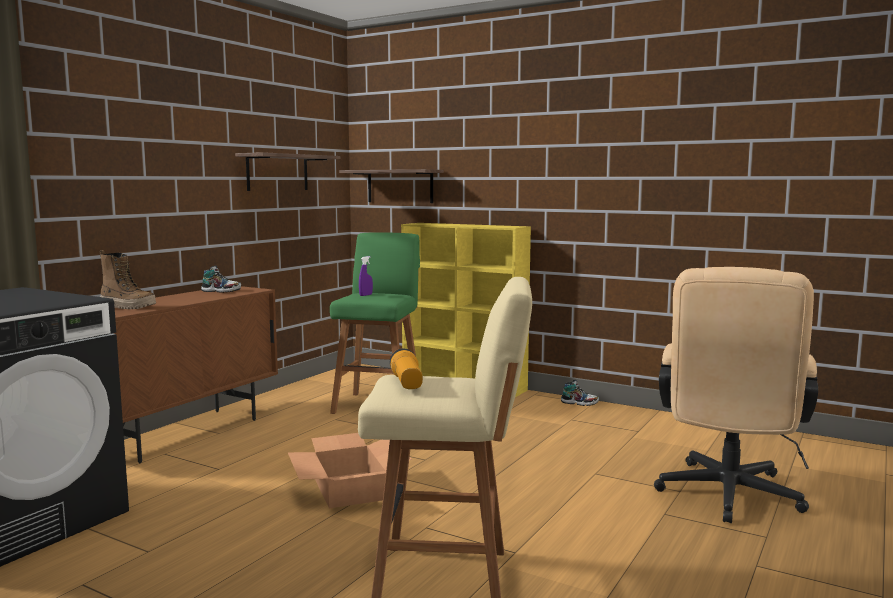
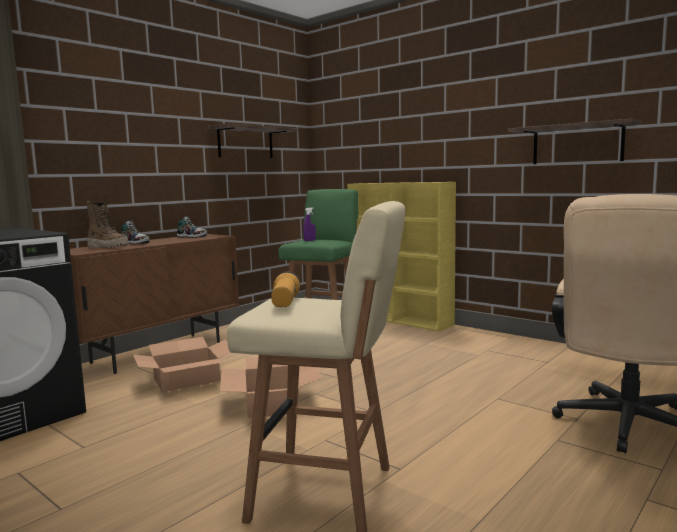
camera: 10 degrees right, 0 degrees up
shelf [339,169,444,203] -> shelf moved to [508,119,642,164]
shoe [561,380,599,406] -> shoe moved to [121,220,150,244]
none -> cardboard box [133,337,231,392]

